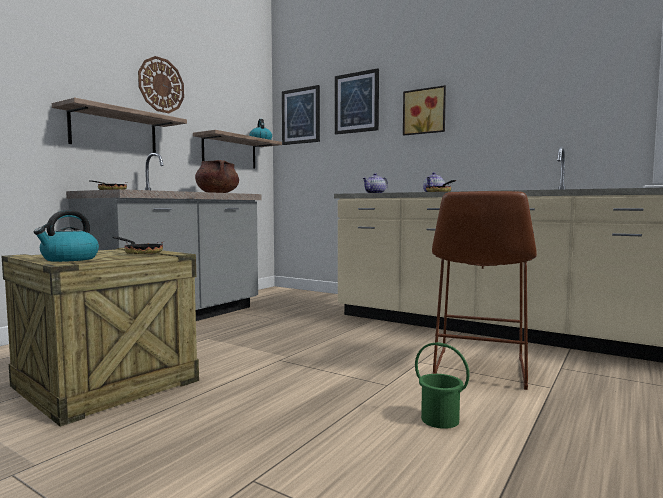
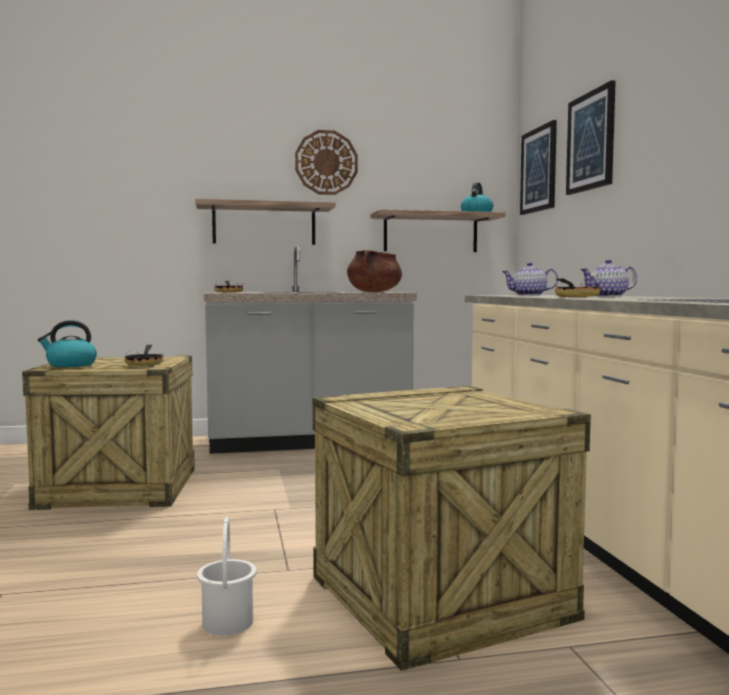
camera: 45 degrees right, 0 degrees up
picture [403,85,446,135] -> none
green bucket [415,342,470,429] -> white bucket [197,517,257,636]
brown stool [432,191,537,390] -> crate [312,386,591,671]

